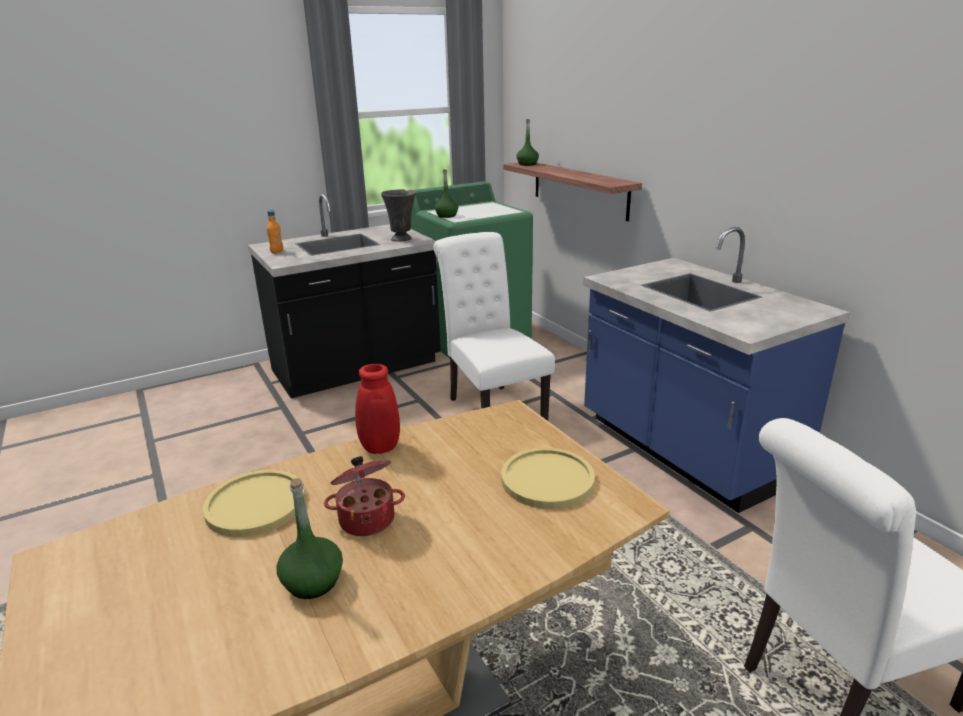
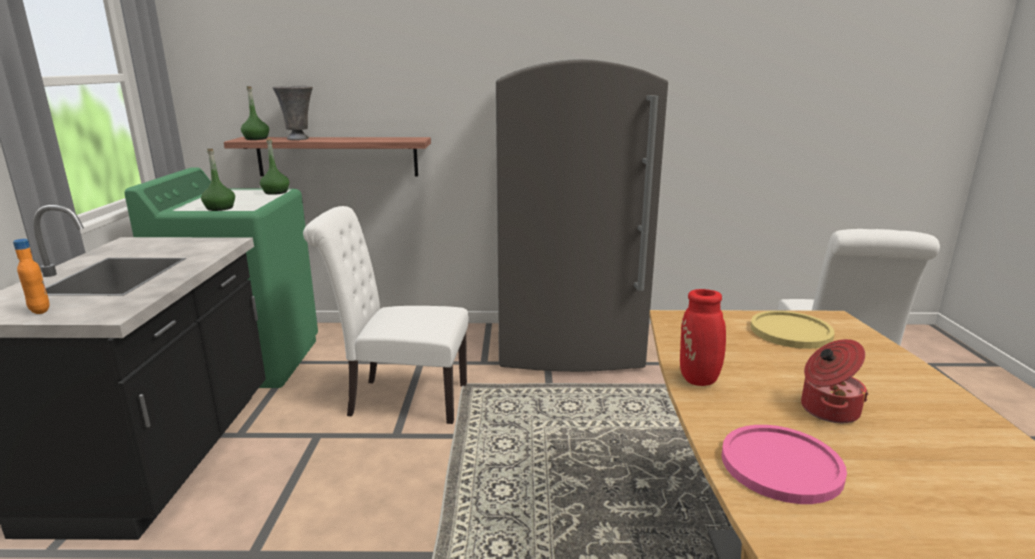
camera: 60 degrees left, 5 degrees down
yellow plate [203,470,305,537] -> pink plate [721,425,847,504]
green bottle [277,478,343,599] -> green bottle moved to [260,138,289,195]
grey vase [381,189,416,242] -> grey vase moved to [272,86,313,140]
blue counter [583,227,850,513] -> grey fridge [496,59,668,372]

